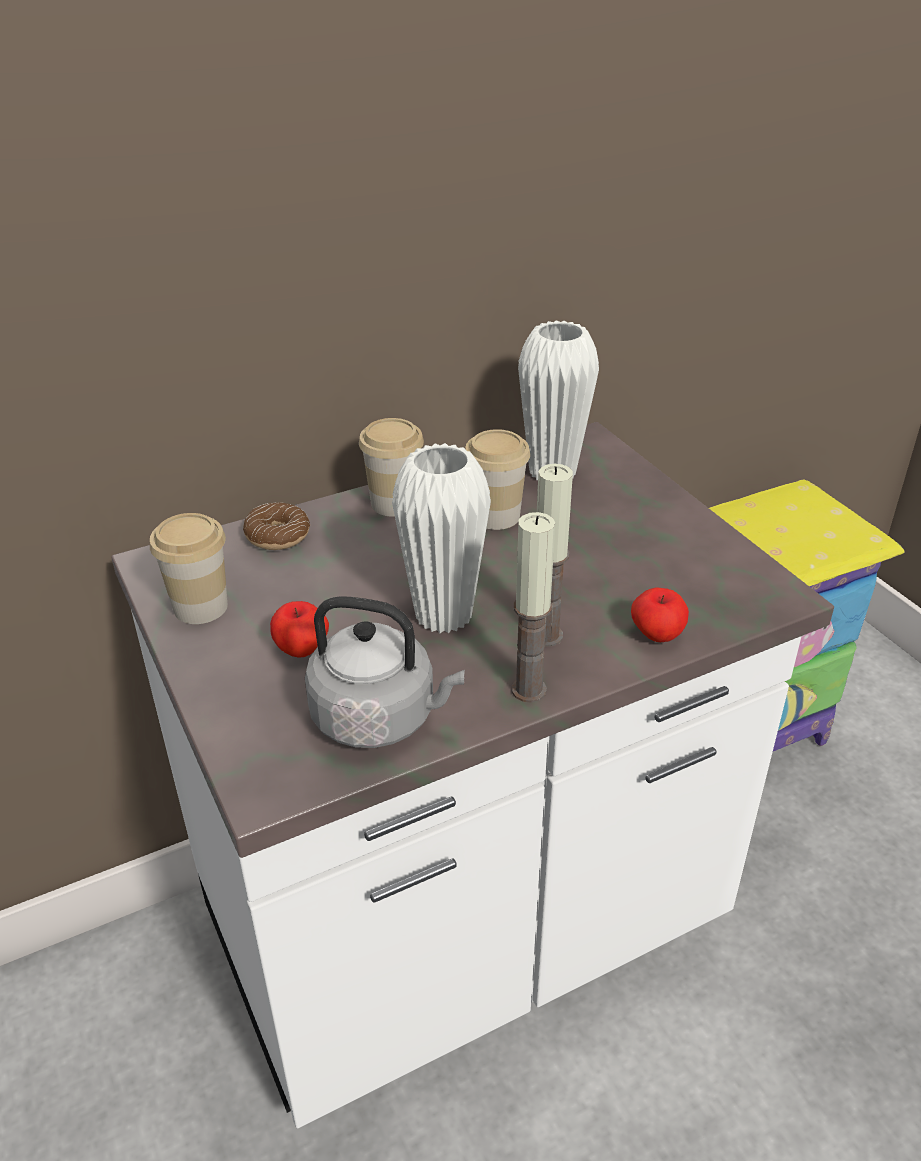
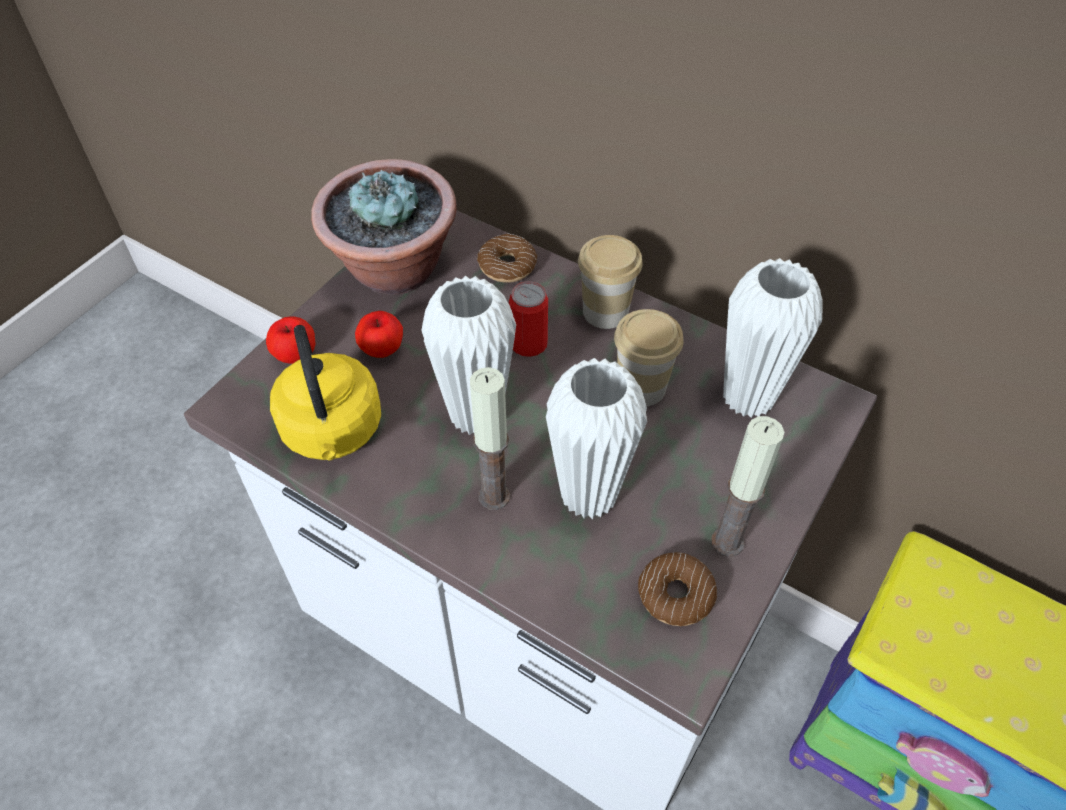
camera: 60 degrees right, 15 degrees up
cup [150,513,228,624] -> potted plant [311,159,457,295]
grey kettle [305,596,465,748] -> yellow kettle [270,325,381,460]
candle [512,512,555,703] -> candle moved to [711,416,784,557]
apple [631,587,689,642] -> apple moved to [266,316,316,364]
none -> can [509,281,548,357]
none -> white vase [546,358,647,519]
none -> donut [638,552,717,626]

